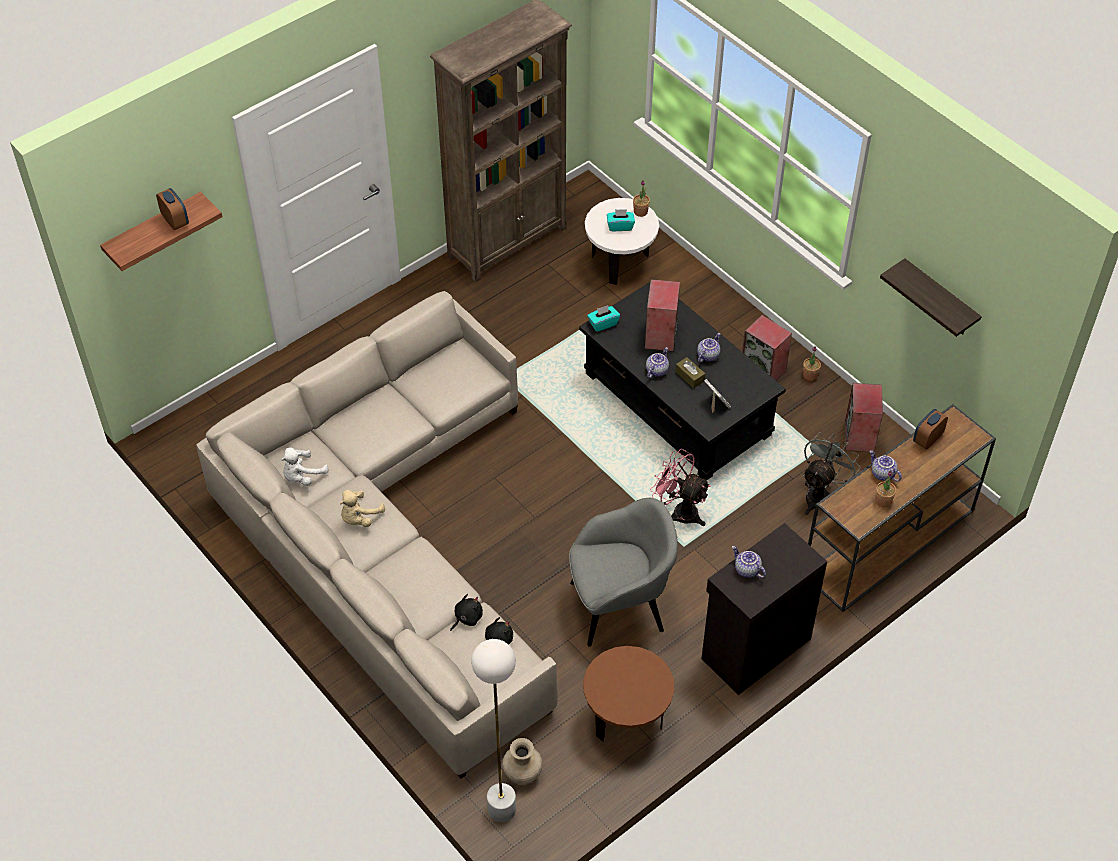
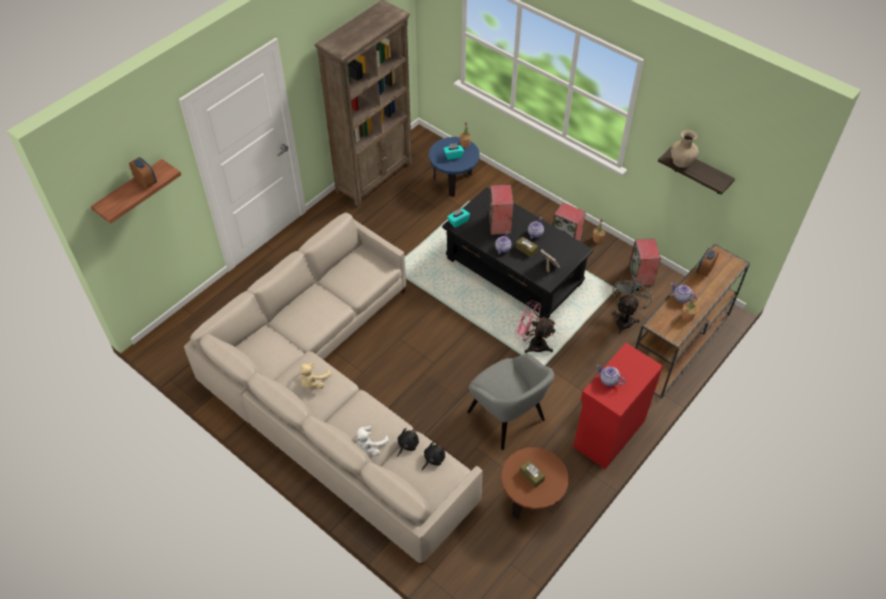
camera: 10 degrees left, 0 degrees up
white plush toy [281,447,329,486] -> white plush toy moved to [356,426,389,456]
white floor lamp [471,639,516,823] -> none
beige vase [502,738,543,785] -> beige vase moved to [671,130,699,168]
grey armchair [569,497,678,647] -> grey armchair turned 75 degrees clockwise [467,354,555,450]
white side table [585,198,659,285] -> blue side table [429,137,480,197]
black cabinet [701,523,827,695] -> red cabinet [573,343,663,469]
none -> brown tissue box [519,460,545,488]

